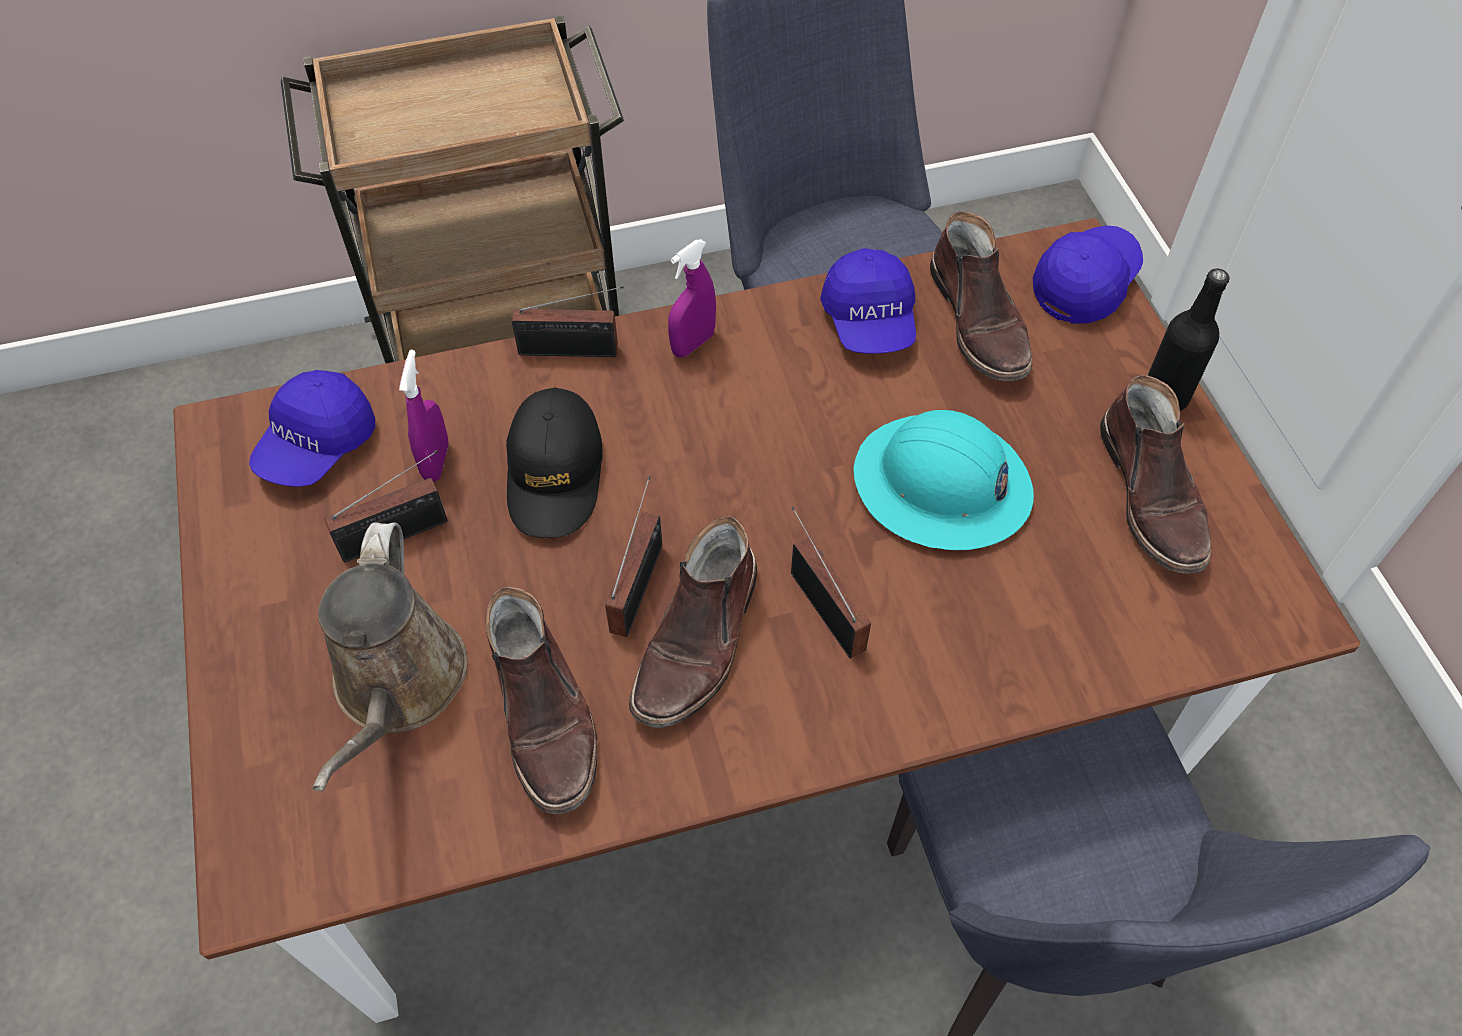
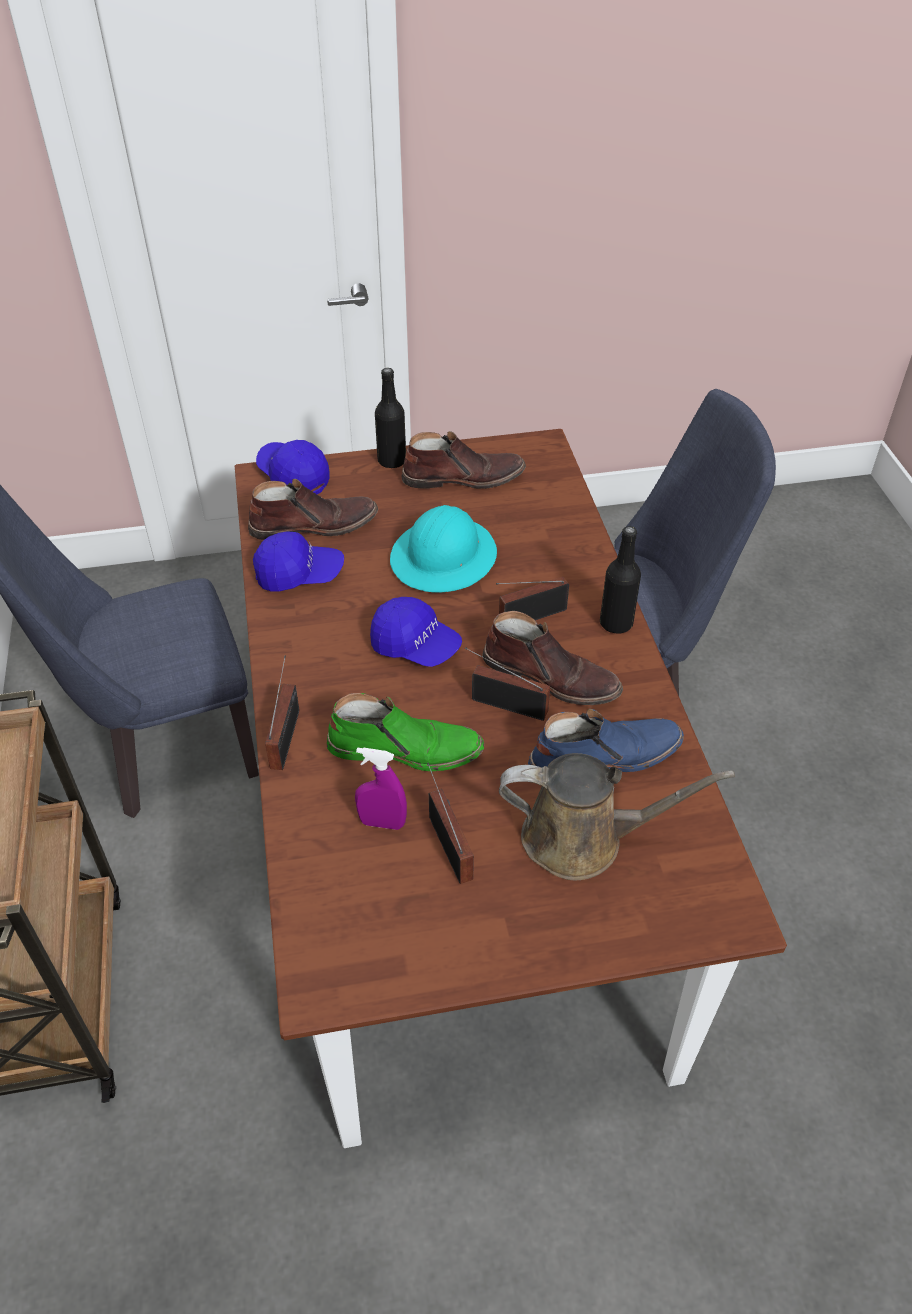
camera: 85 degrees left, 10 degrees down
blue cap [249,370,375,487] -> blue cap moved to [370,597,462,667]
brown boot [485,586,597,814] -> blue boot [528,709,684,772]
black cap [506,388,603,538] -> green boot [327,693,484,771]
purple spray bottle [668,239,716,358] -> none
none -> black bottle [600,526,641,634]

